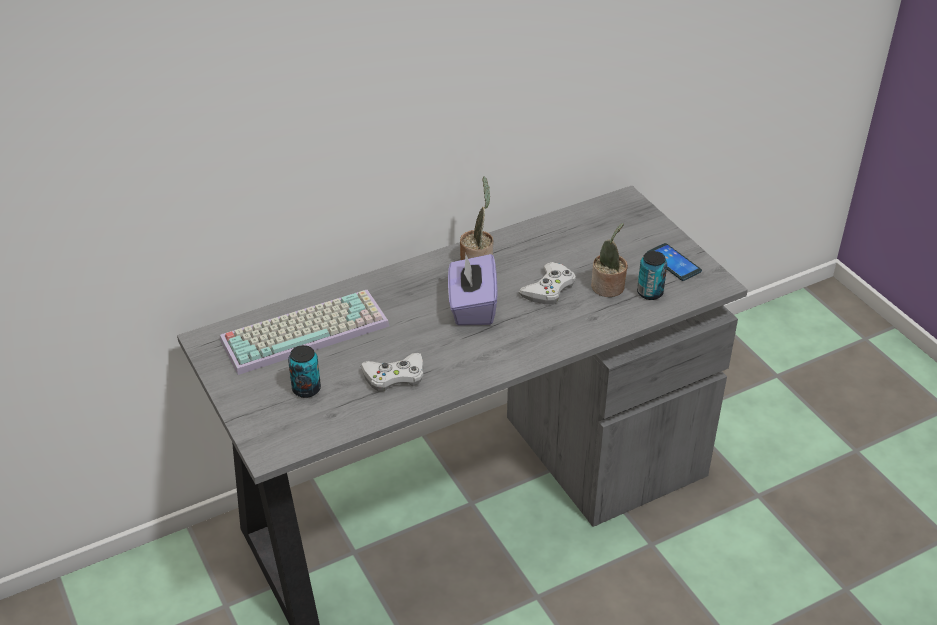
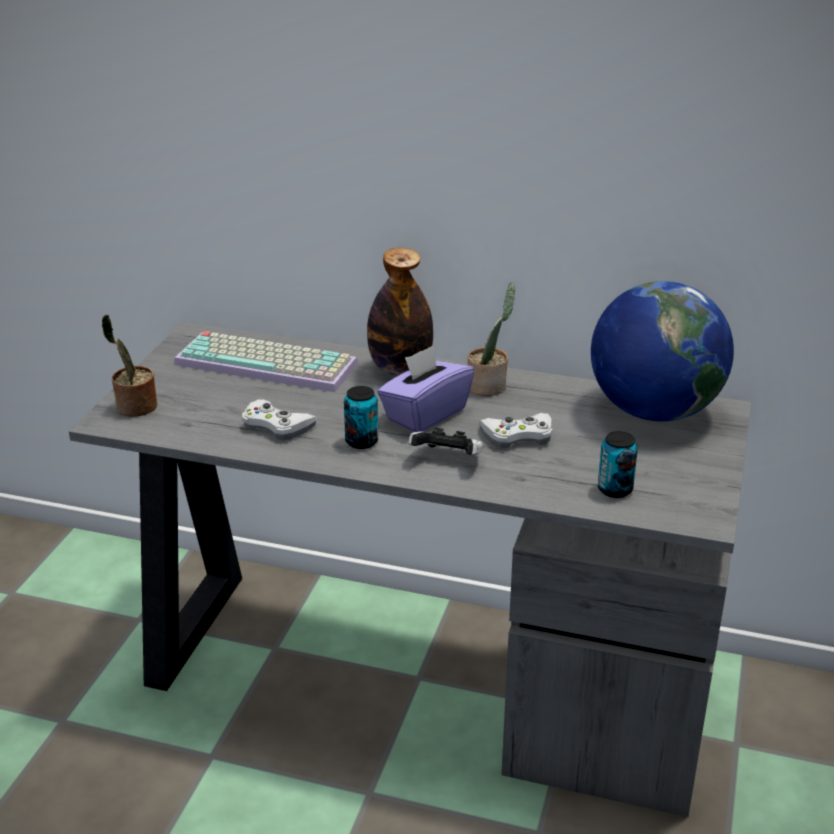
camera: 45 degrees right, 10 degrees down
can [288,345,321,398] -> can moved to [344,386,378,449]
potted plant [591,223,628,297] -> potted plant moved to [101,314,157,417]
phone [647,243,702,281] -> none
none -> bottle [367,248,433,376]
none -> game controller [408,428,483,455]
none -> globe [591,281,734,422]

